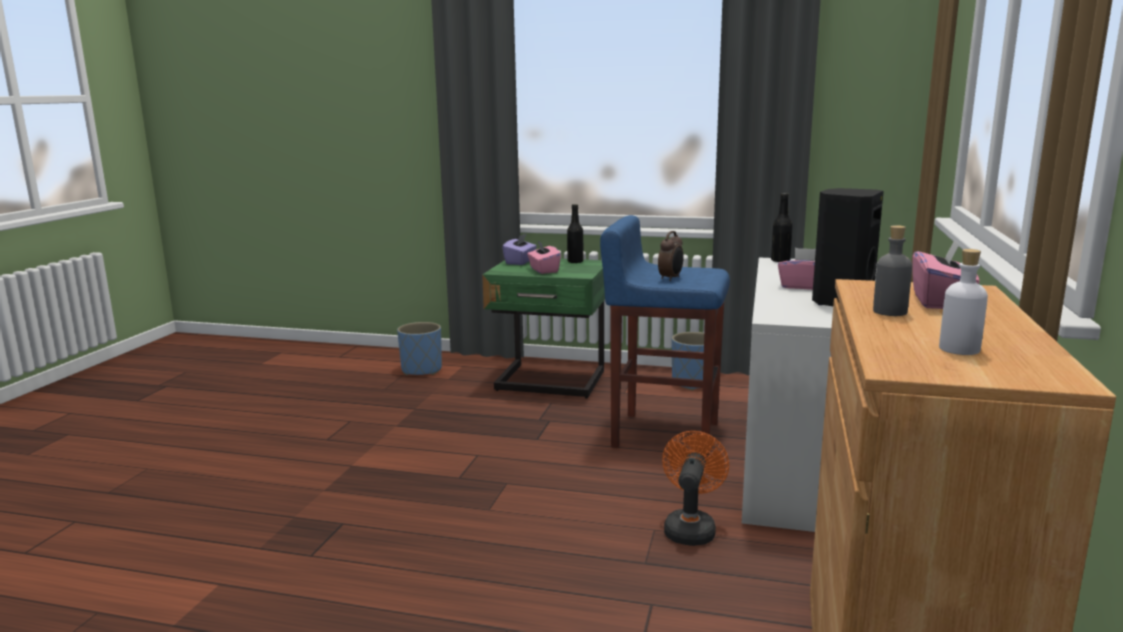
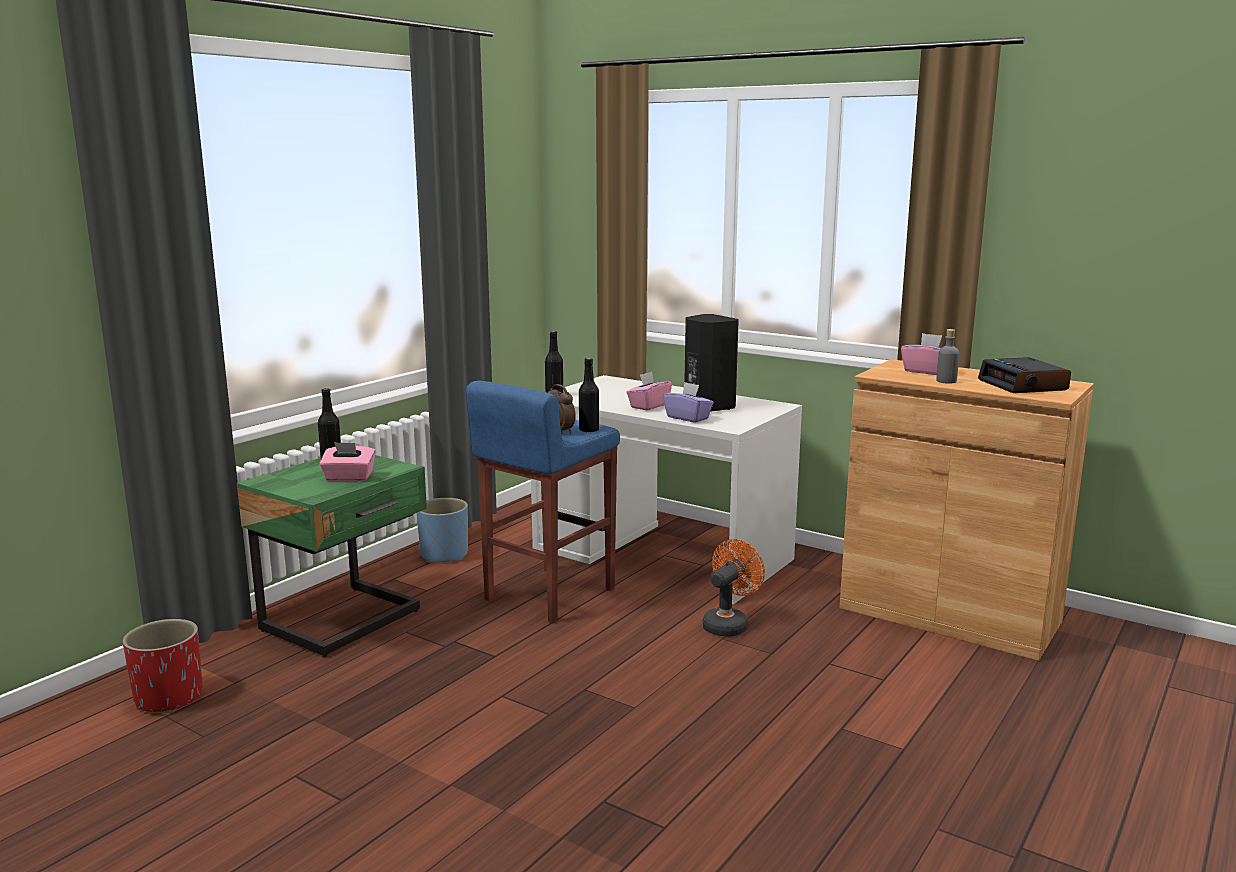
camera: 70 degrees left, 0 degrees up
blue planter [397,322,442,375] -> red planter [123,619,203,713]
purple tissue box [502,233,537,265] -> purple tissue box moved to [663,382,714,423]
orange fan [662,431,729,546] -> orange fan turned 90 degrees clockwise [702,539,765,637]
white bottle [939,249,988,355] -> alarm clock [978,357,1071,393]
none -> black bottle [579,358,599,433]

